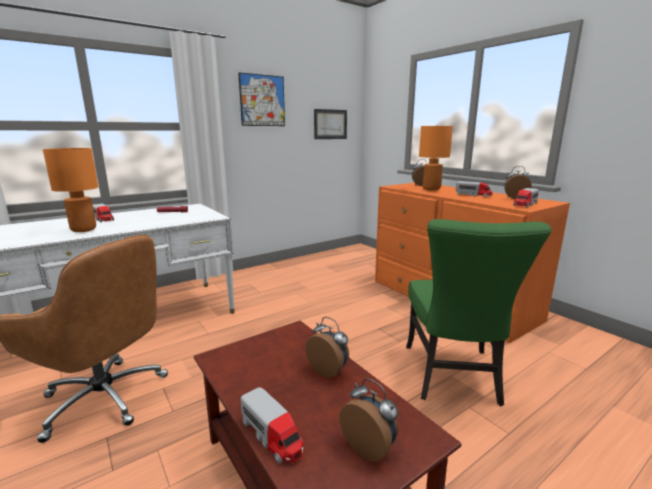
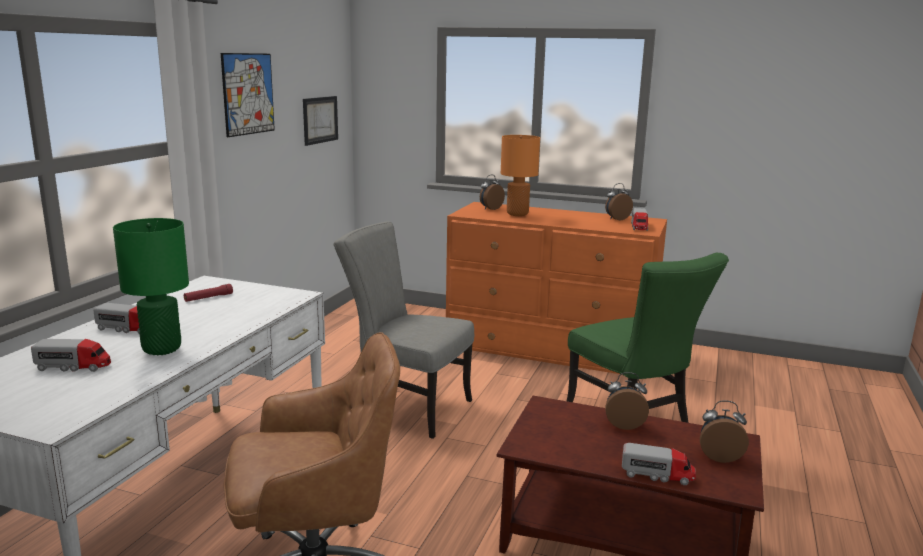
camera: 35 degrees left, 0 degrees up
orange table lamp [43,148,98,232] -> green table lamp [113,218,189,356]
toy truck [456,181,492,197] -> toy truck moved to [31,339,111,372]
none -> grey chair [333,221,474,439]

